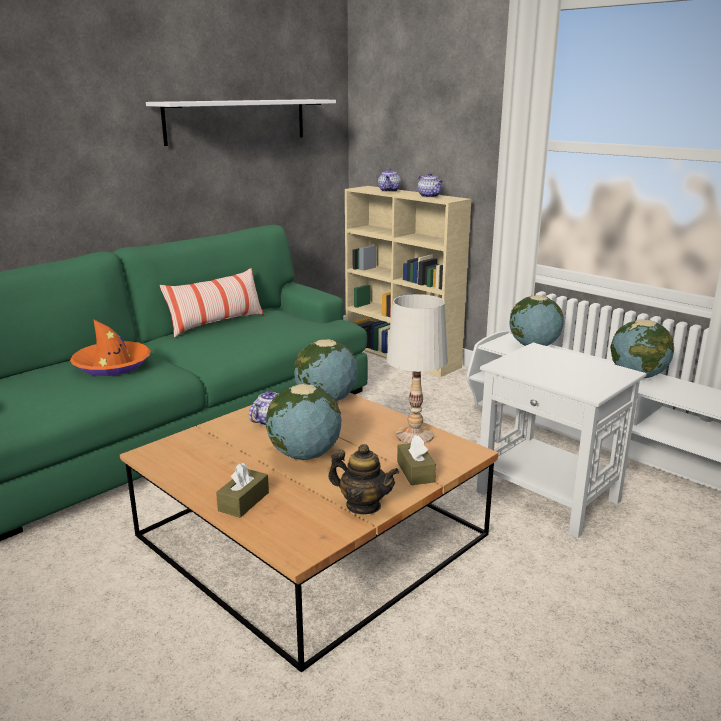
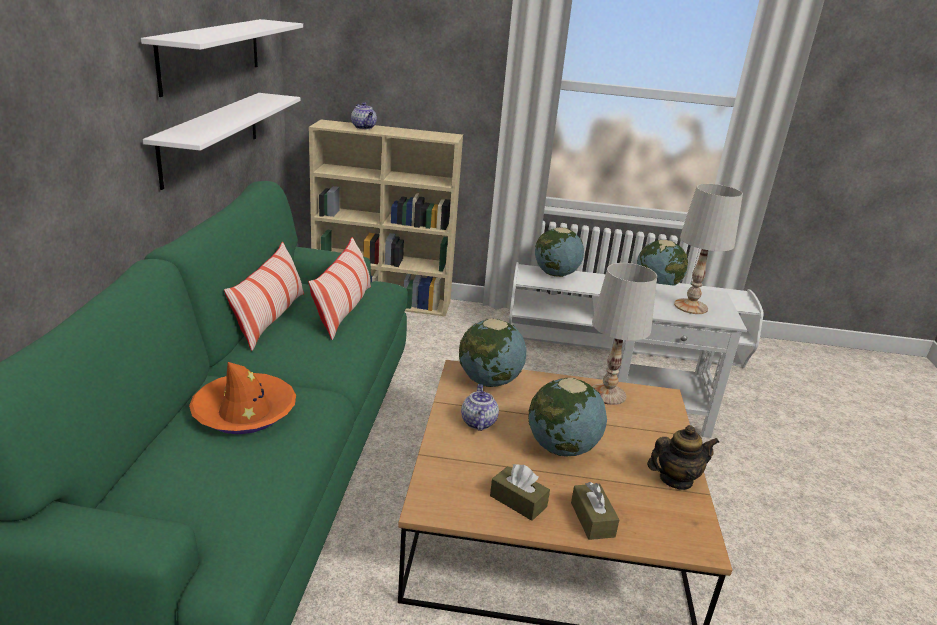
camera: 40 degrees left, 5 degrees up
brown tissue box [397,435,436,485] -> brown tissue box moved to [490,464,550,521]
teapot [417,172,443,198] -> none
none -> white shelf [143,93,301,190]
none -> pillow [308,237,371,340]
none -> white table lamp [674,184,743,314]

